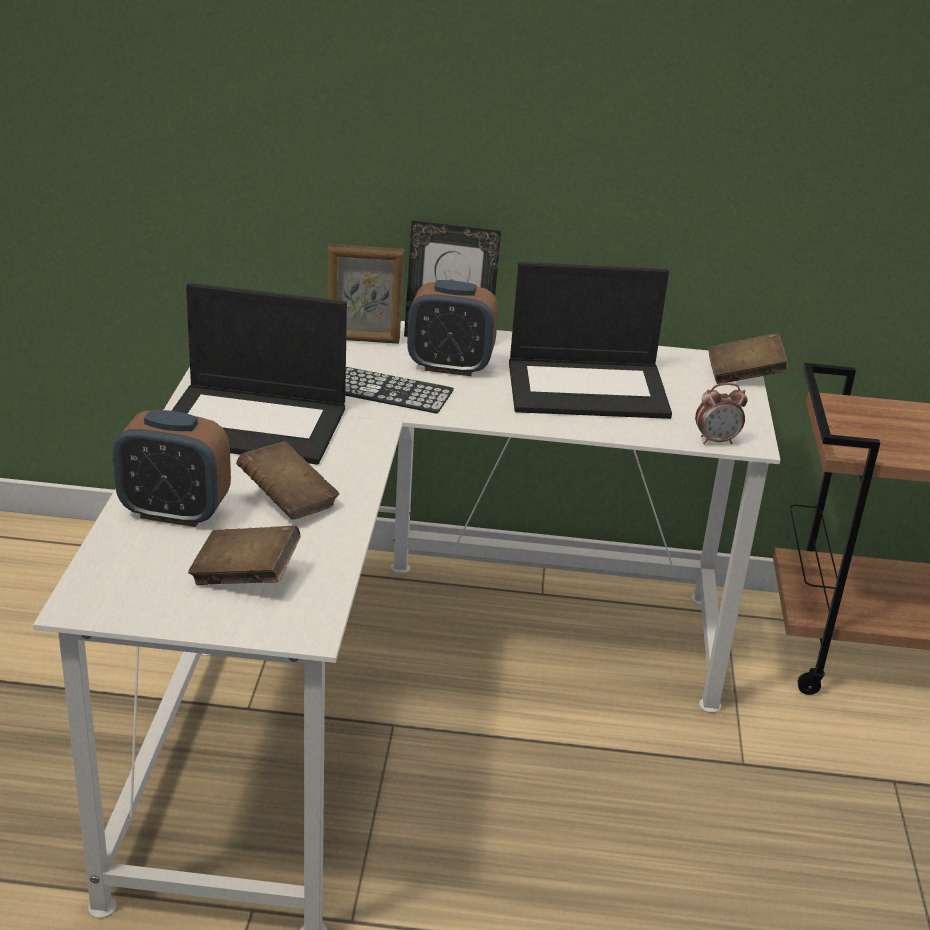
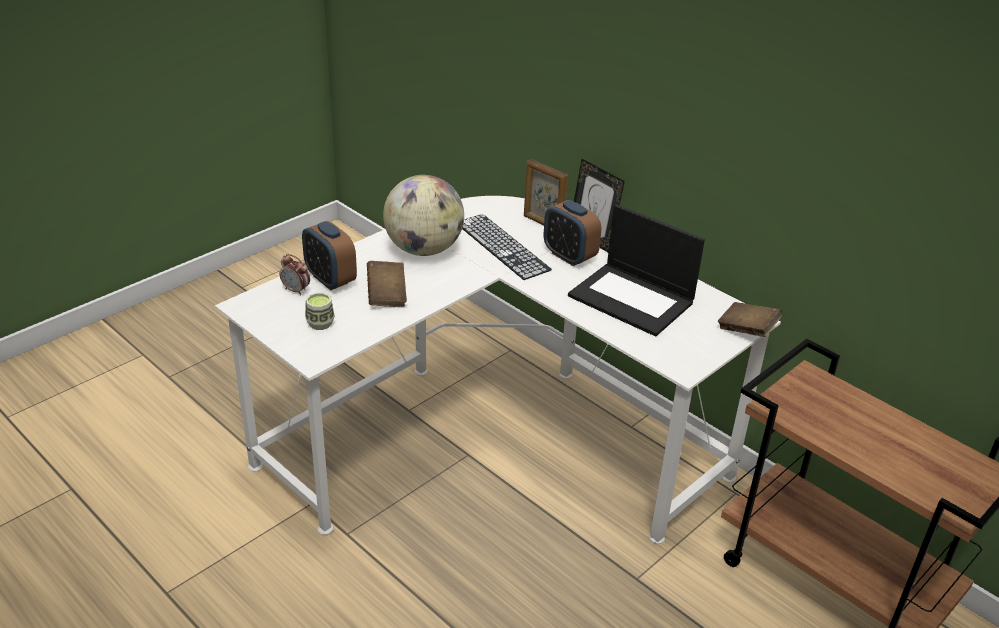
camera: 40 degrees right, 5 degrees up
laptop [172,283,347,465] -> globe [383,175,464,256]
brown book [188,526,301,585] -> cup [305,293,335,330]
alarm clock [695,383,748,444] -> alarm clock moved to [280,254,310,295]

